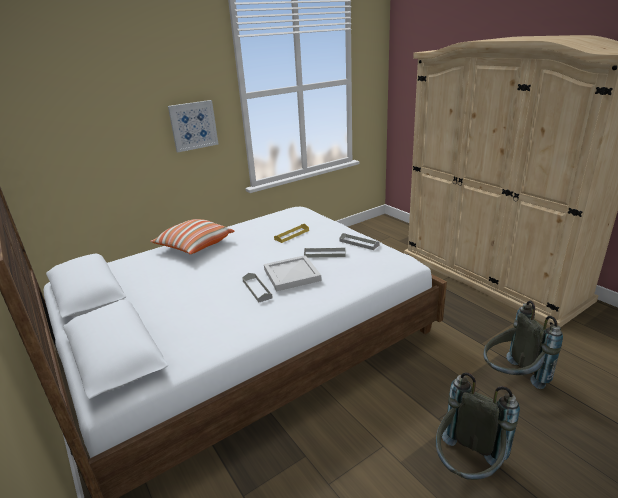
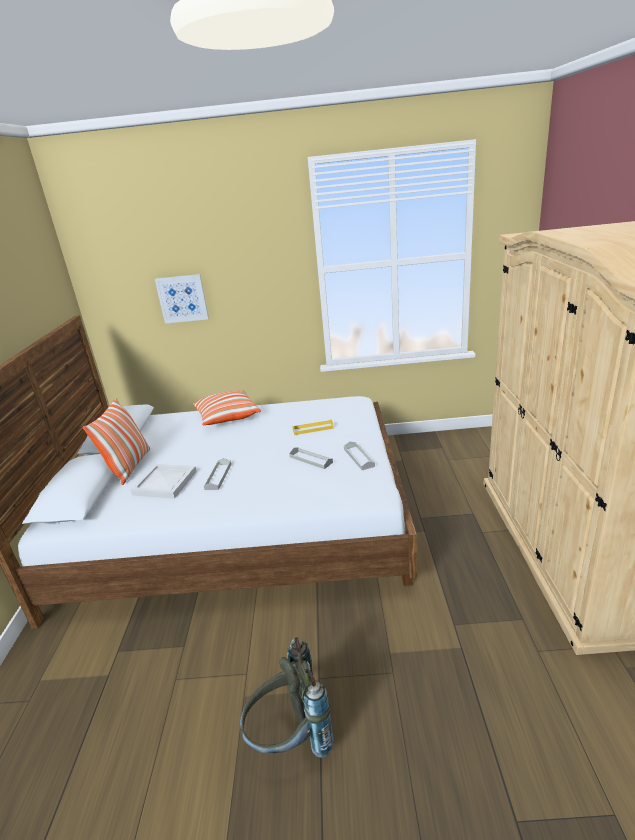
camera: 35 degrees right, 0 degrees up
picture [168,100,218,152] -> picture moved to [155,274,209,324]
white tray [264,255,322,292] -> white tray moved to [130,464,197,499]
grey backpack [484,301,563,389] -> none
none -> pillow [83,398,150,485]

